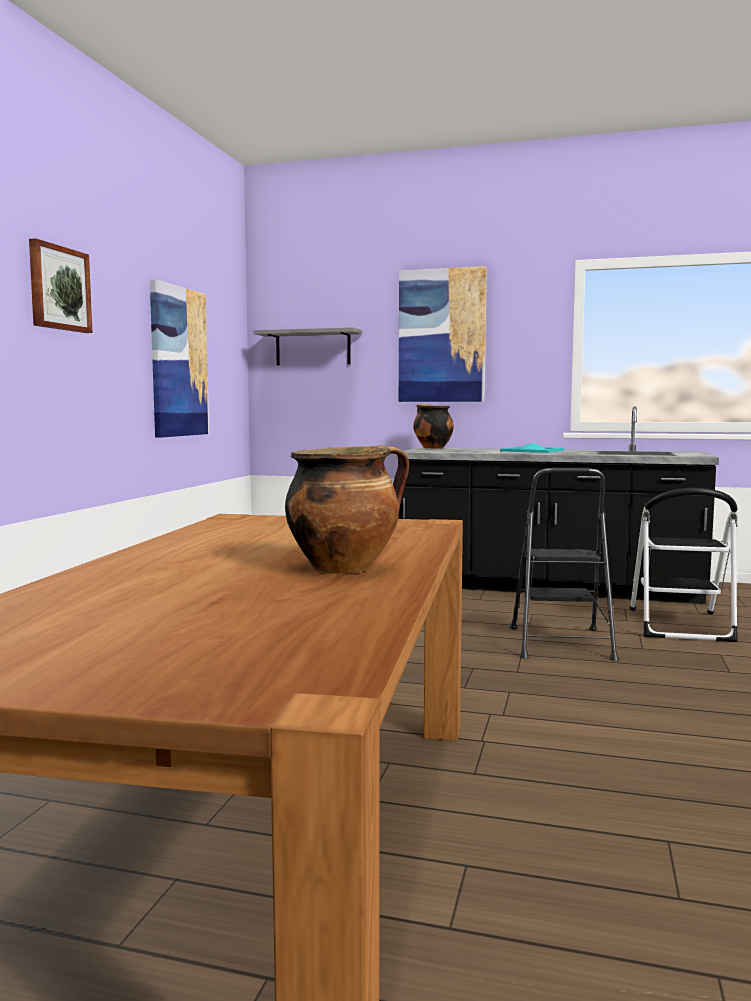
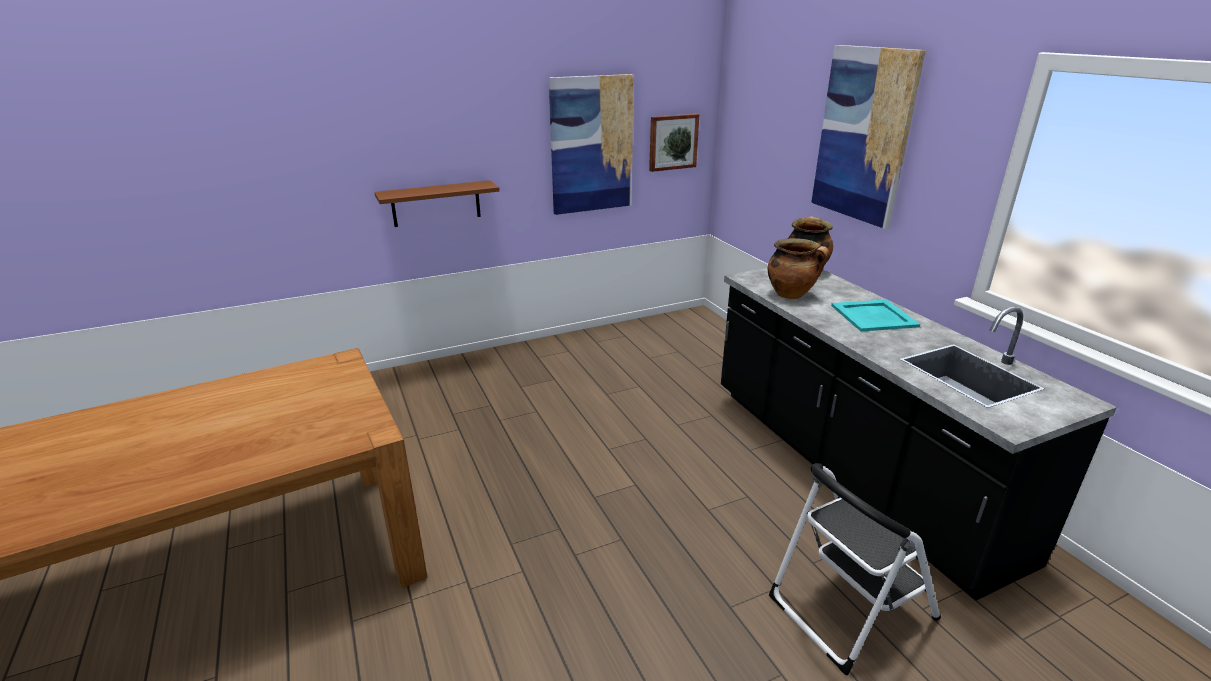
camera: 50 degrees right, 20 degrees up
picture [29,238,92,333] -> picture moved to [649,114,700,172]
grey shelf [254,327,362,365] -> none
cooking pot [285,445,409,574] -> cooking pot moved to [768,238,829,299]
black step ladder [510,468,619,661] -> none
none -> brown shelf [374,180,500,227]

